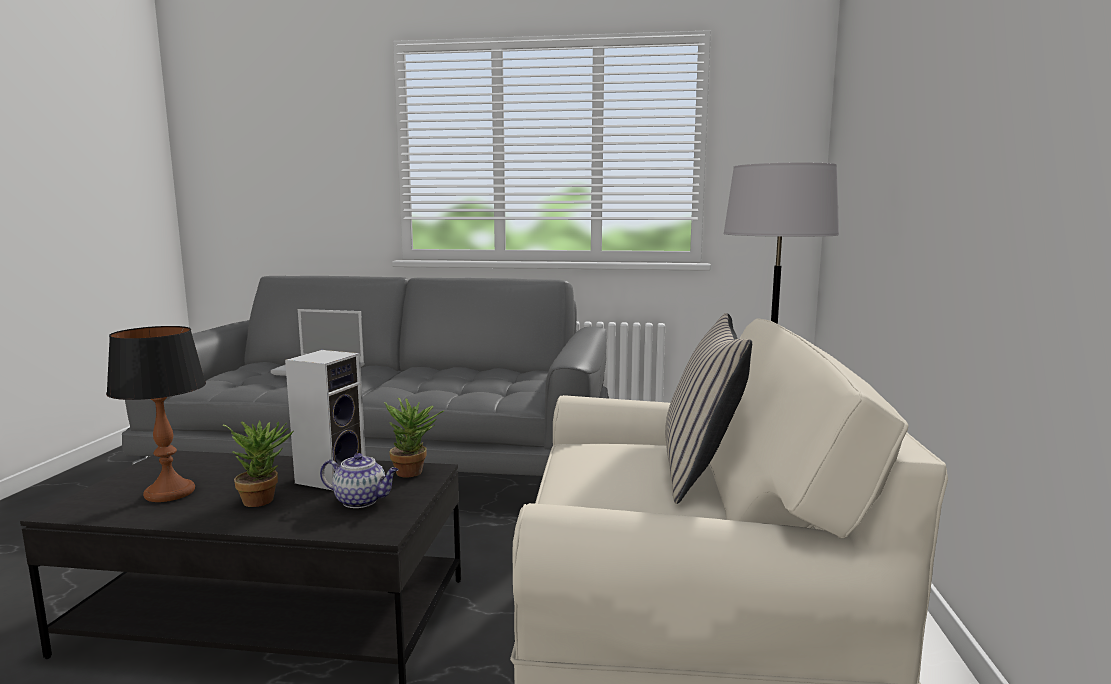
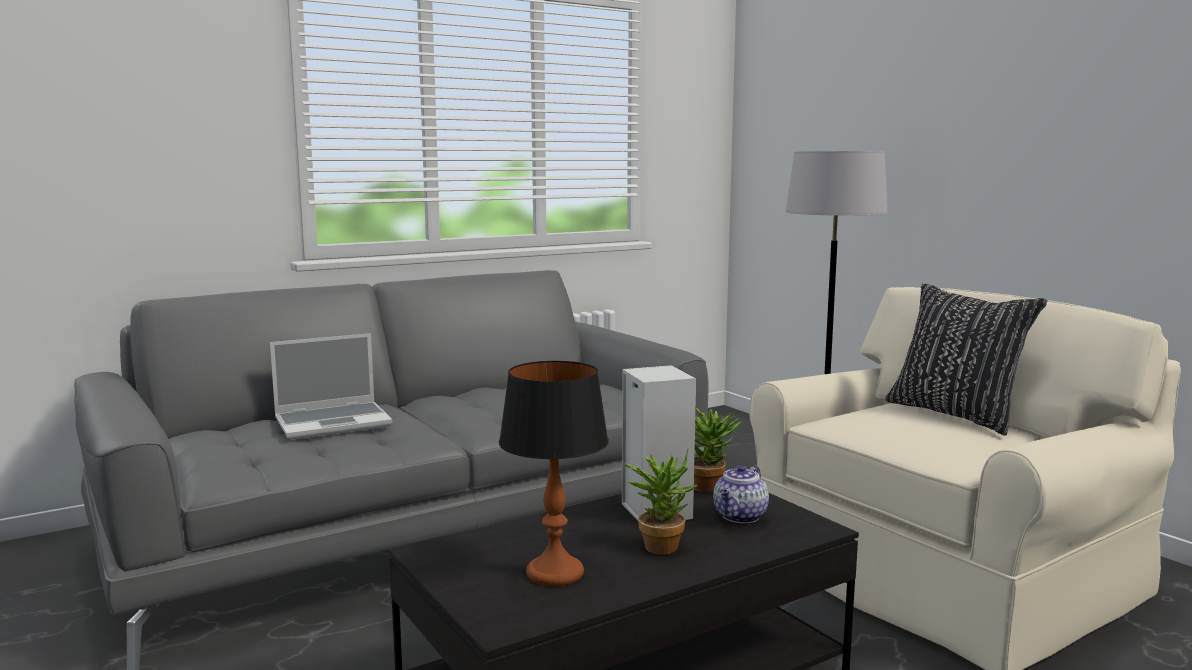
camera: 40 degrees left, 0 degrees up
teapot [320,453,399,508] -> teapot turned 150 degrees clockwise [713,465,769,523]
beige pillow [665,313,752,504] -> black pillow [885,284,1047,435]

